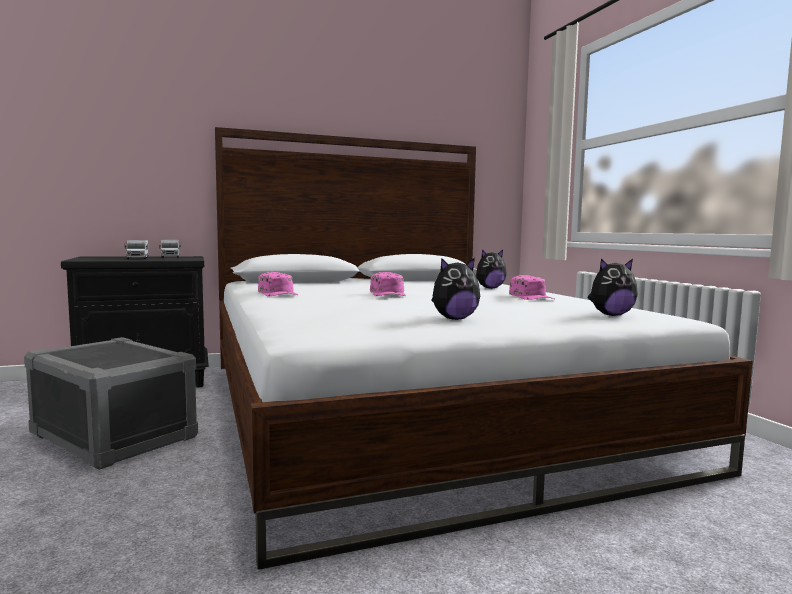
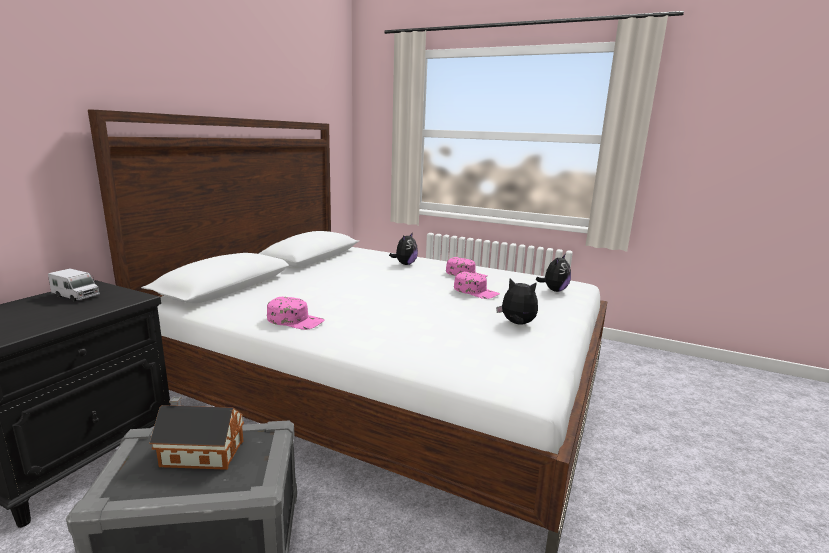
camera: 45 degrees left, 10 degrees up
toy truck [125,240,149,259] -> none
pink cap [370,272,406,296] -> pink cap moved to [454,272,500,299]
plush toy [431,258,480,320] -> plush toy turned 90 degrees counterclockwise [496,278,538,325]
none -> toy house [149,397,244,470]

